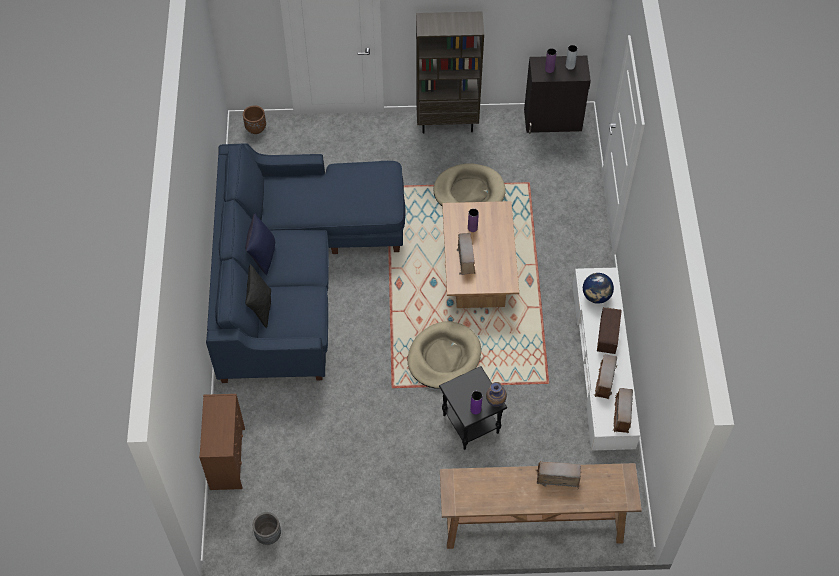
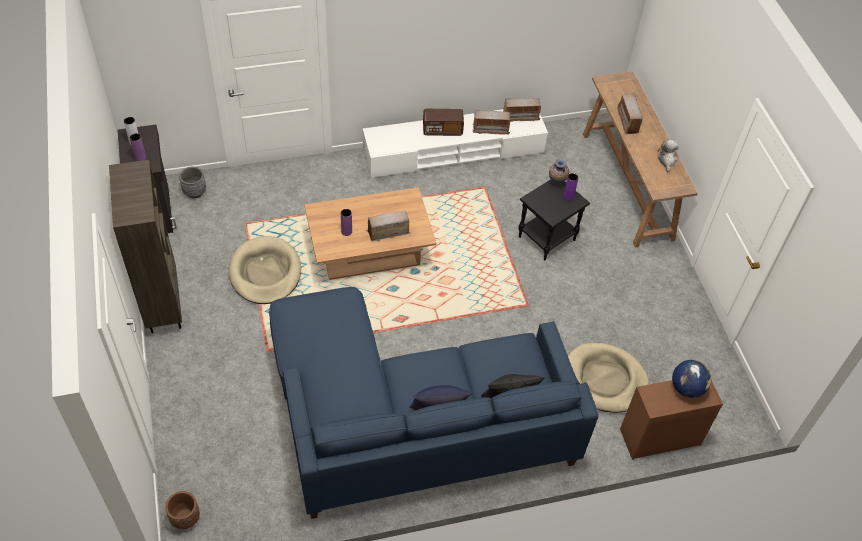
camera: 105 degrees left, 5 degrees down
grey planter [253,512,281,545] -> grey planter moved to [179,167,206,198]
beige dog bed [407,321,481,389] -> beige dog bed moved to [568,343,649,413]
globe [583,273,614,304] -> globe moved to [672,360,711,398]
none -> plush toy [657,140,678,172]

